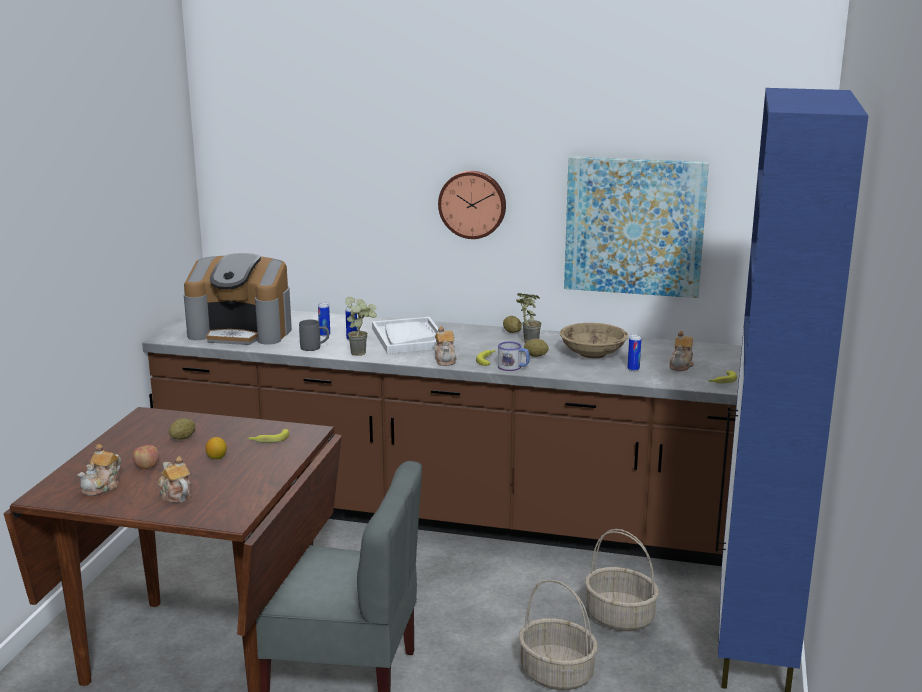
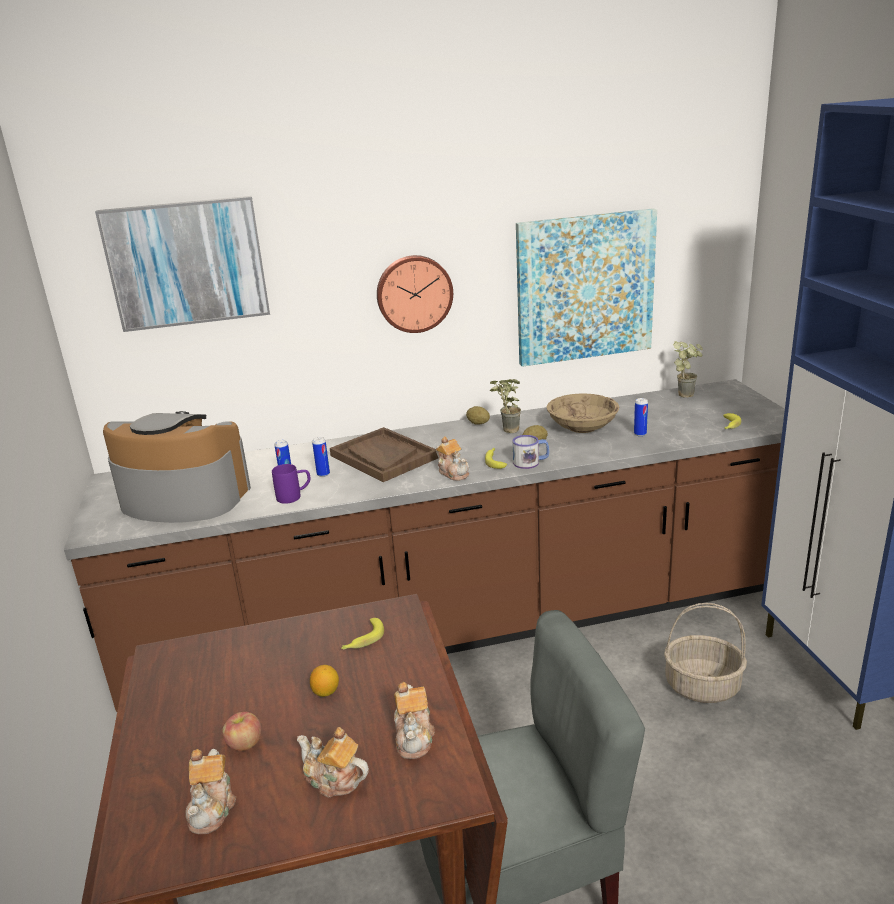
camera: 25 degrees left, 5 degrees up
potato [169,418,196,440] -> none
coffee machine [184,253,292,345] -> coffee machine turned 150 degrees counterclockwise [103,411,251,523]
grey mug [299,320,329,351] -> purple mug [272,464,310,504]
potted plant [345,297,377,356] -> potted plant moved to [673,341,703,398]
white tray [372,317,438,354] -> brown tray [330,427,438,482]
basket [518,580,598,690] -> none
teapot [669,331,694,371] -> teapot moved to [394,682,435,759]
none -> picture [95,196,270,332]

